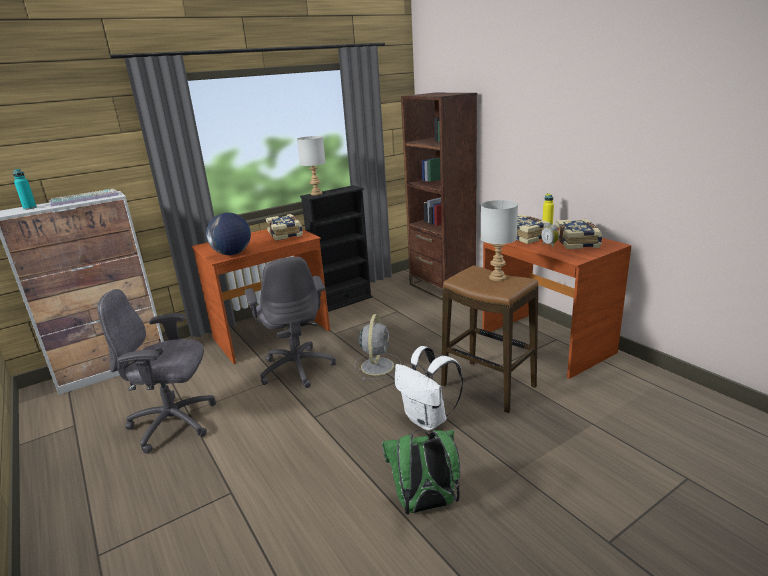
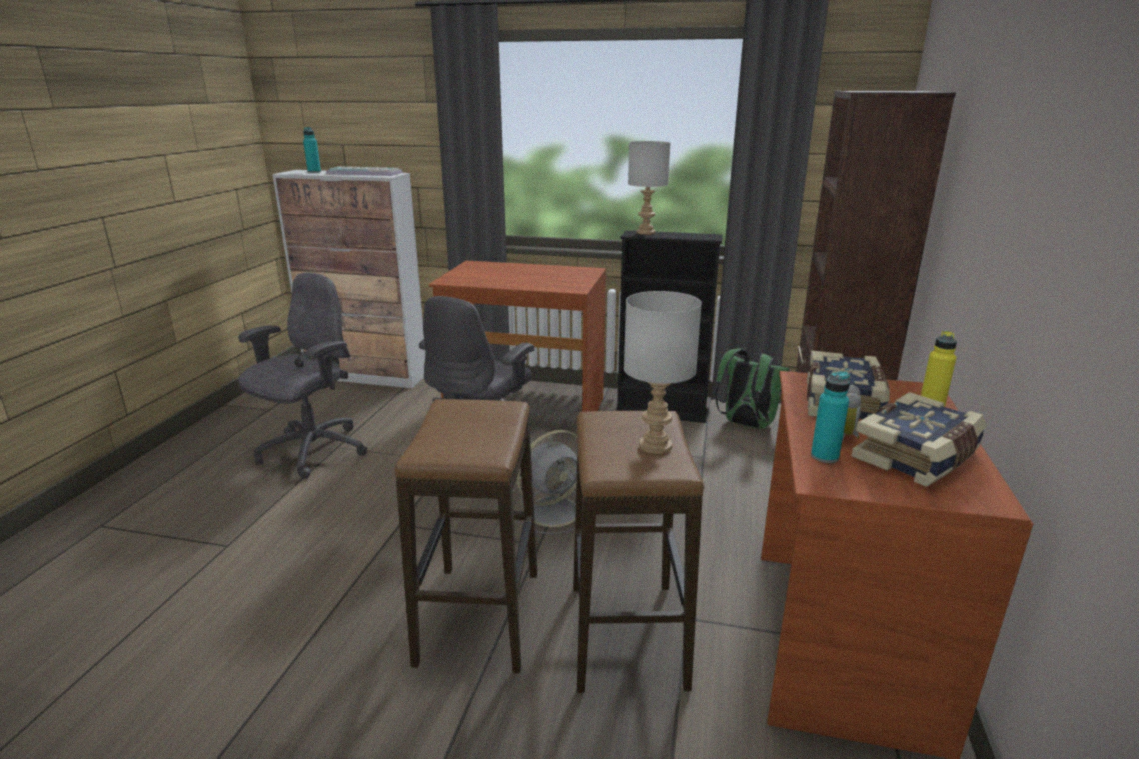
camera: 45 degrees right, 0 degrees up
grey office chair [97,289,216,454] -> grey office chair turned 75 degrees clockwise [238,273,367,479]
globe [206,212,251,255] -> none
book [266,214,303,241] -> none
green backpack [382,430,460,515] -> green backpack moved to [715,348,790,429]
white backpack [395,346,463,431] -> stool [395,399,537,673]
none -> turquoise bottle [811,371,850,463]

